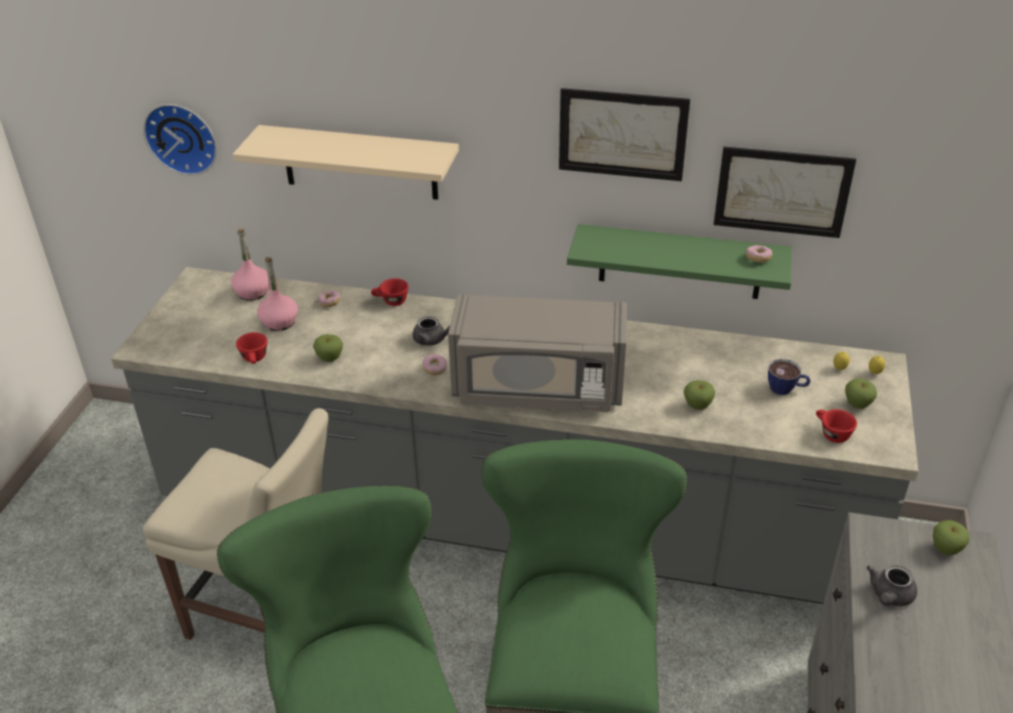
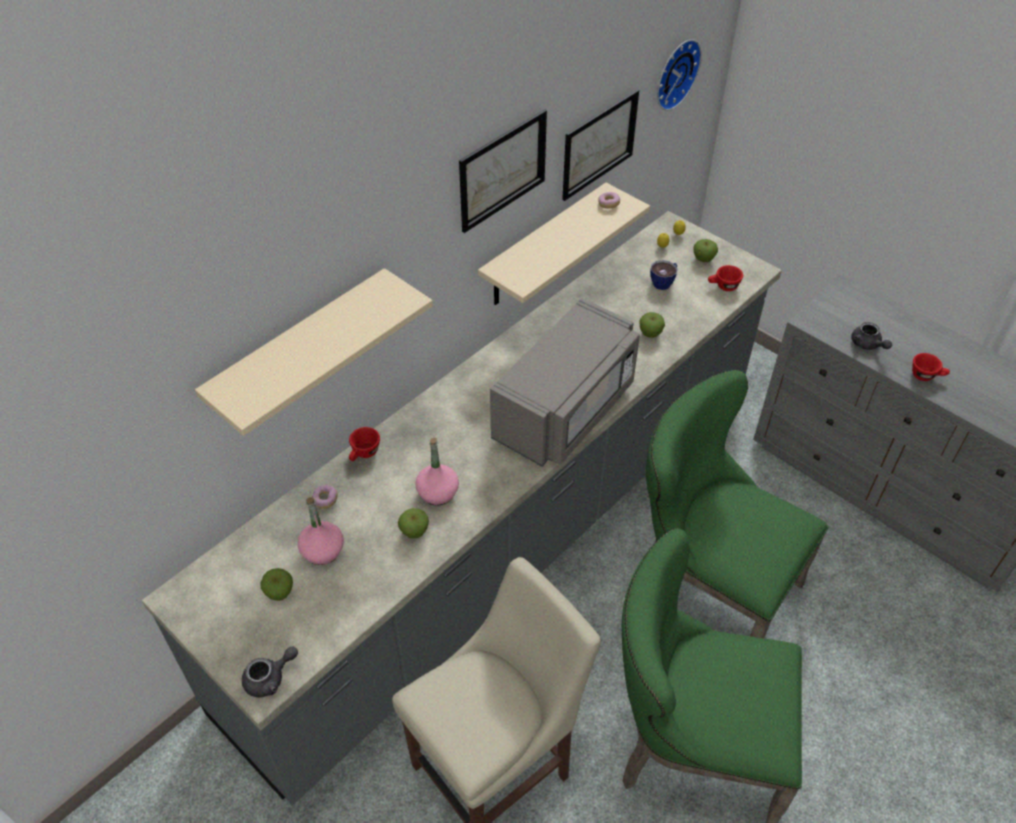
camera: 60 degrees left, 10 degrees up
wall clock [143,104,217,175] -> wall clock moved to [657,39,702,111]
pink bottle [231,229,269,301] -> pink bottle moved to [415,438,459,506]
red cup [236,332,267,364] -> red cup moved to [912,353,950,381]
grey teapot [413,316,450,345] -> grey teapot moved to [242,647,298,697]
donut [422,354,447,375] -> none
green shelf [567,224,792,299] -> beige shelf [478,183,650,305]
apple [933,520,970,555] -> apple moved to [260,568,293,601]

